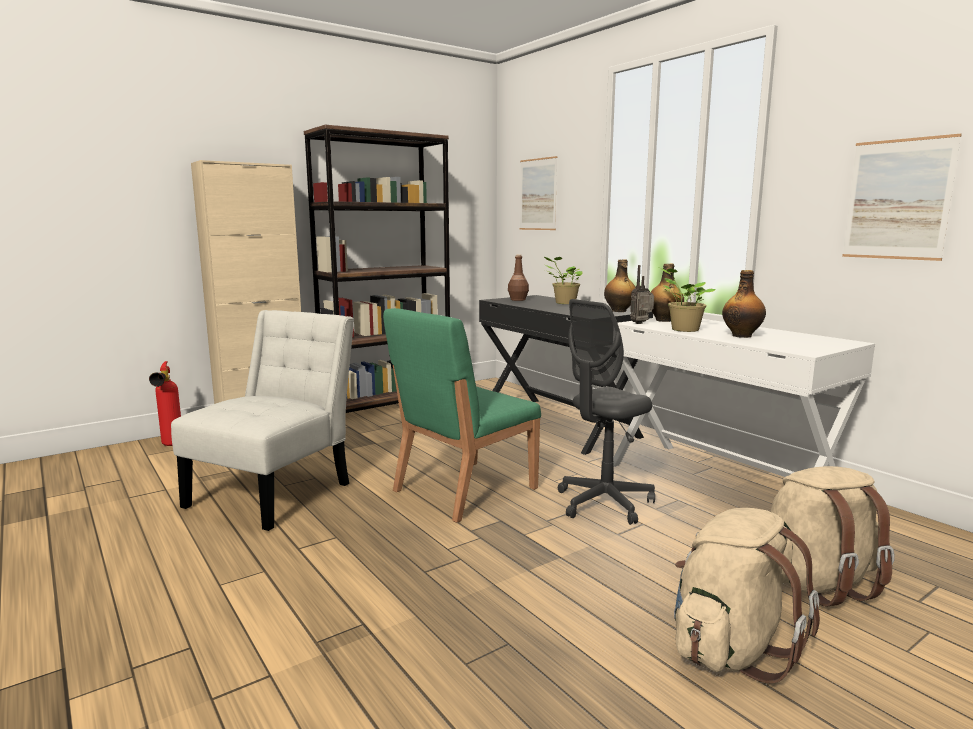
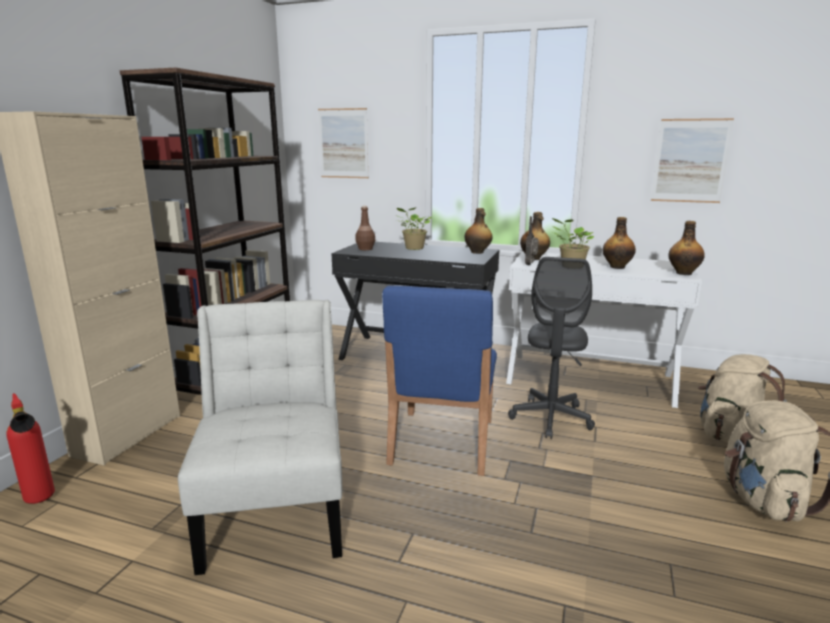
camera: 35 degrees left, 5 degrees up
green chair [383,308,541,523] -> blue chair [382,286,497,476]
none -> bottle [668,221,705,275]

